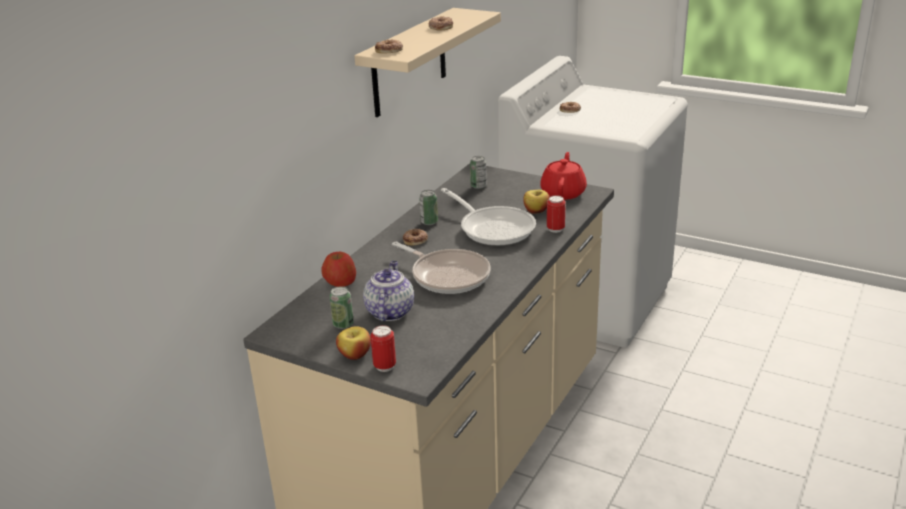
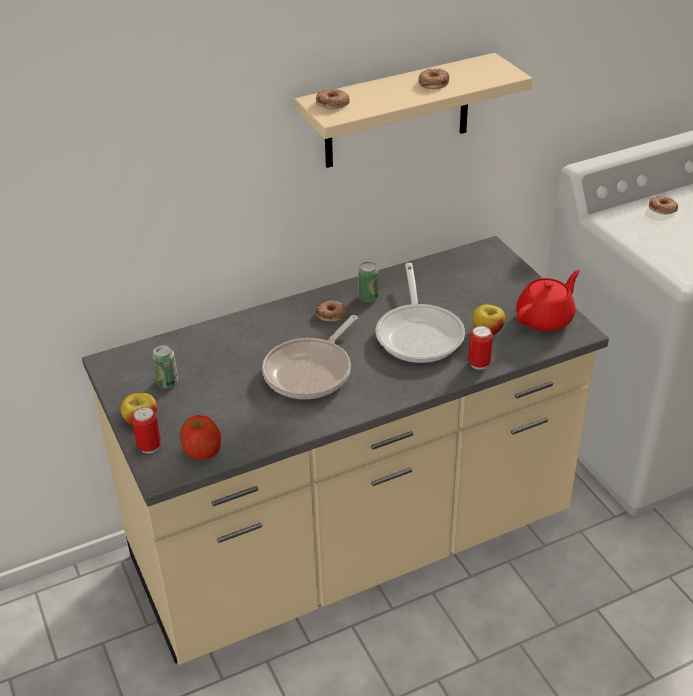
camera: 35 degrees right, 10 degrees up
apple [321,252,356,287] -> apple moved to [180,415,221,460]
teapot [363,261,414,321] -> none
frying pan [392,242,490,294] -> frying pan turned 45 degrees clockwise [262,315,358,399]
can [470,156,487,189] -> none

